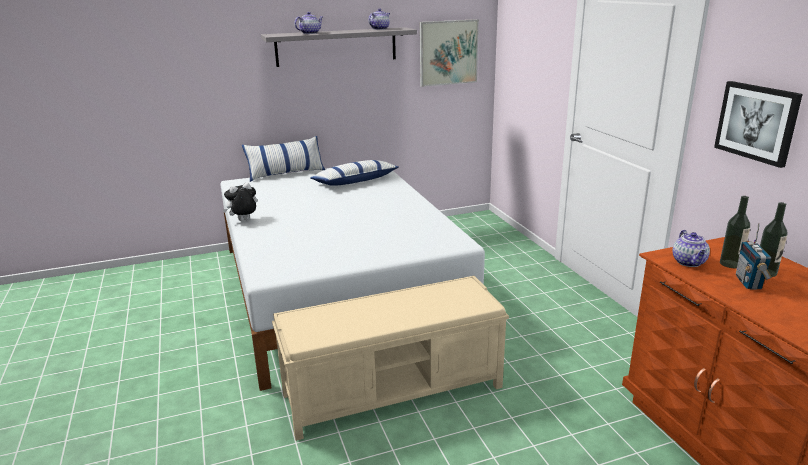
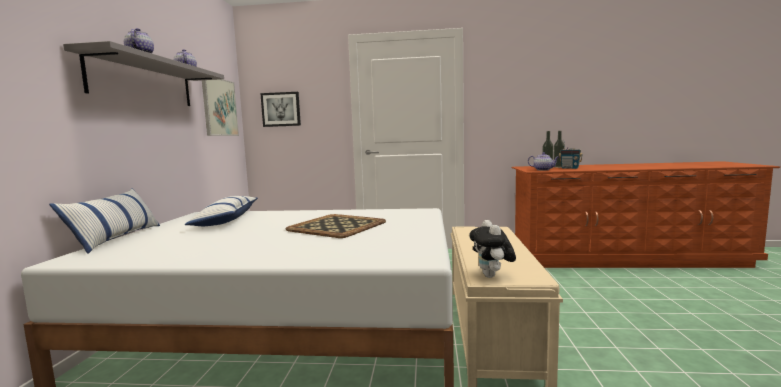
camera: 65 degrees left, 15 degrees down
plush toy [223,182,258,221] -> plush toy moved to [469,220,516,278]
picture [714,81,803,168] -> picture moved to [260,92,301,127]
none -> tray [285,214,386,238]

